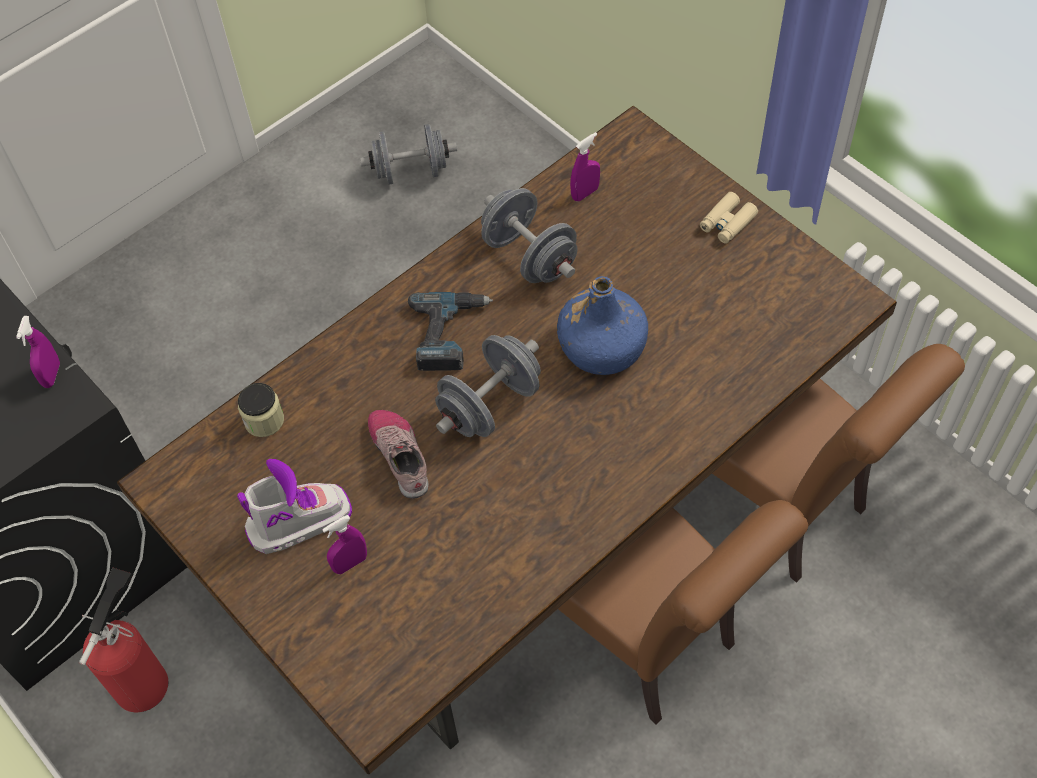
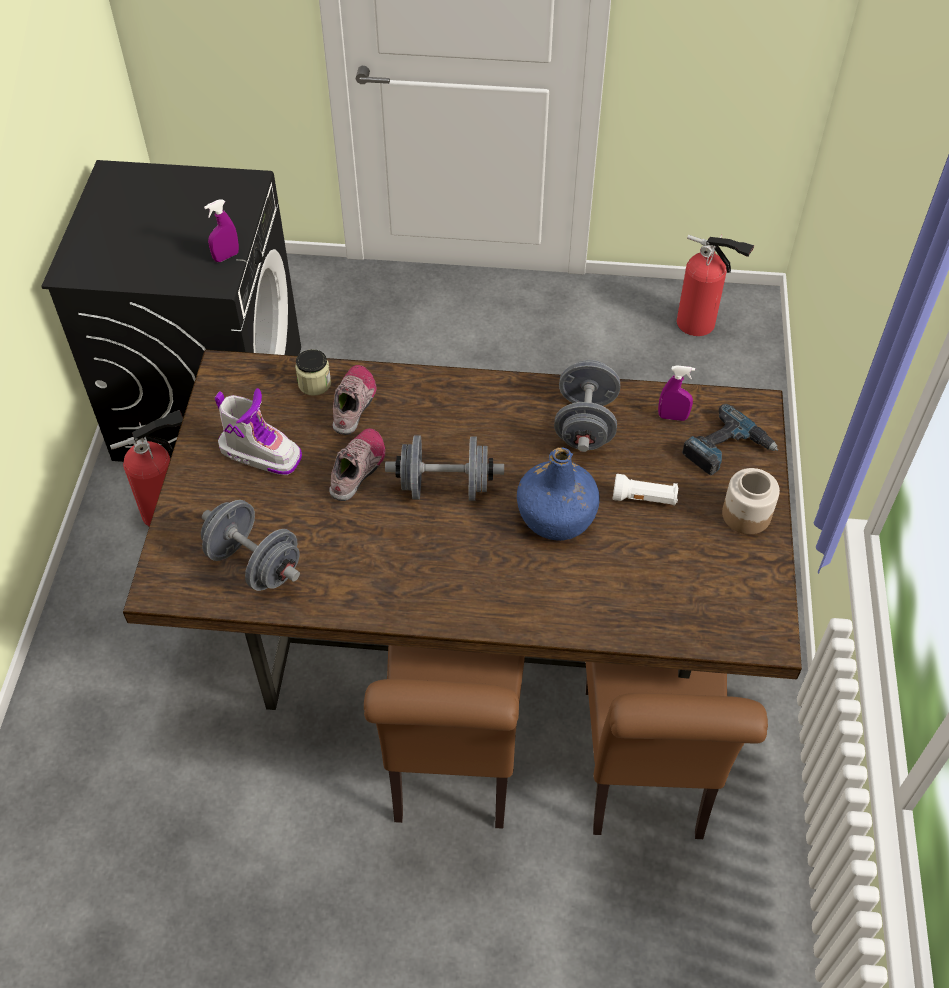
camera: 45 degrees right, 5 degrees down
purple spray bottle [322,515,367,574] -> none
grey dumbbell [360,124,457,185] -> grey dumbbell moved to [201,500,300,591]
power drill [408,292,493,371] -> power drill moved to [682,404,778,475]
beige binoculars [700,192,758,244] -> jar [722,468,780,535]
none -> shoe [332,365,376,435]
none -> white flashlight [612,474,678,505]
none -> fire extinguisher [677,235,754,336]

